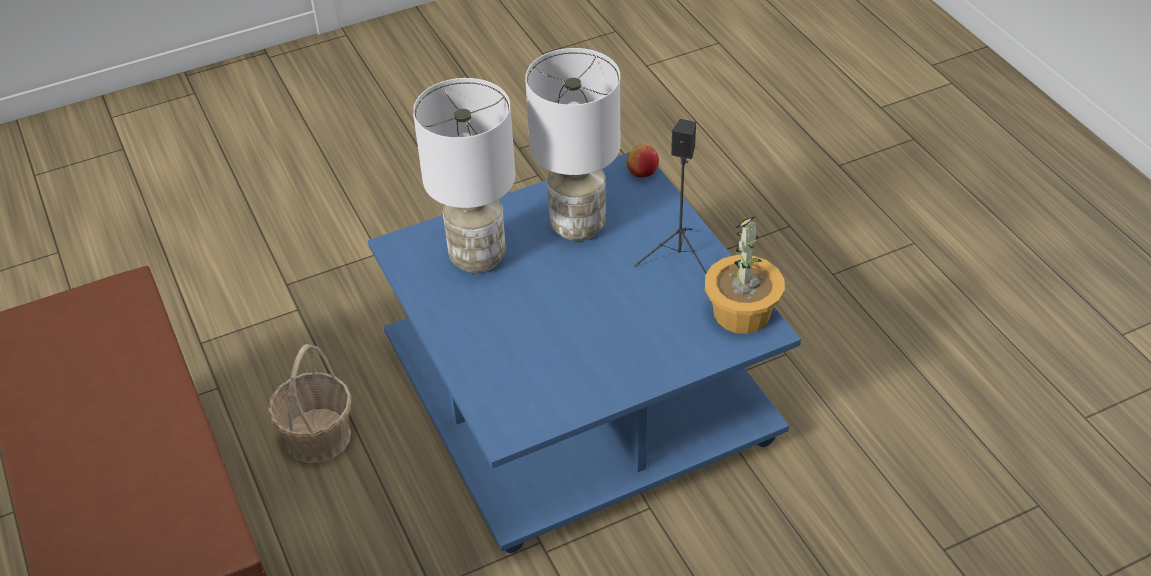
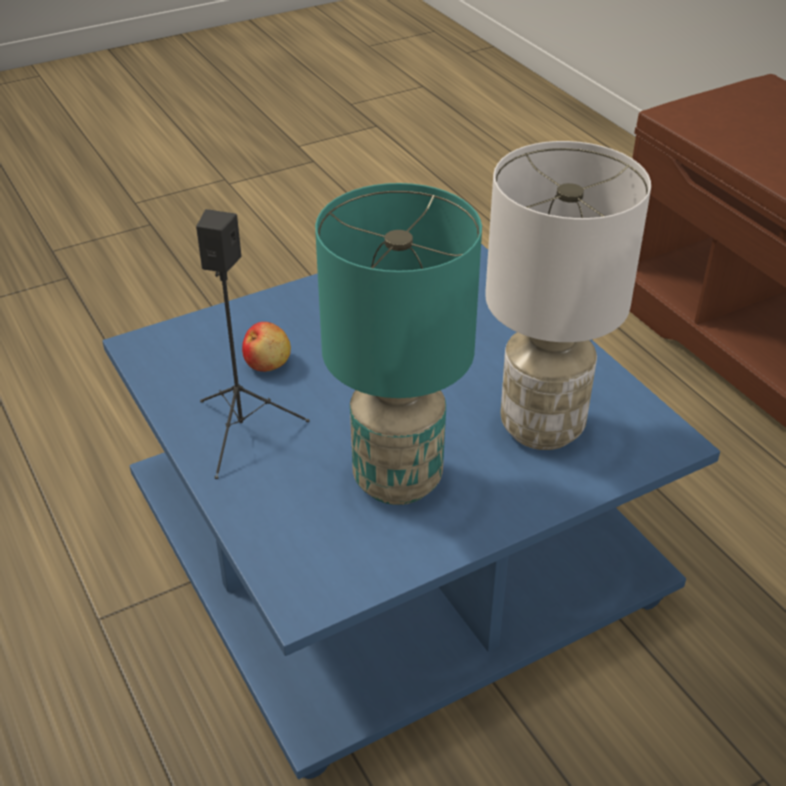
camera: 175 degrees right, 5 degrees down
basket [268,344,352,463] -> none
white table lamp [525,48,621,241] -> turquoise table lamp [315,183,482,505]
apple [626,144,659,178] -> apple moved to [242,322,291,372]
potted plant [705,216,785,334] -> none

